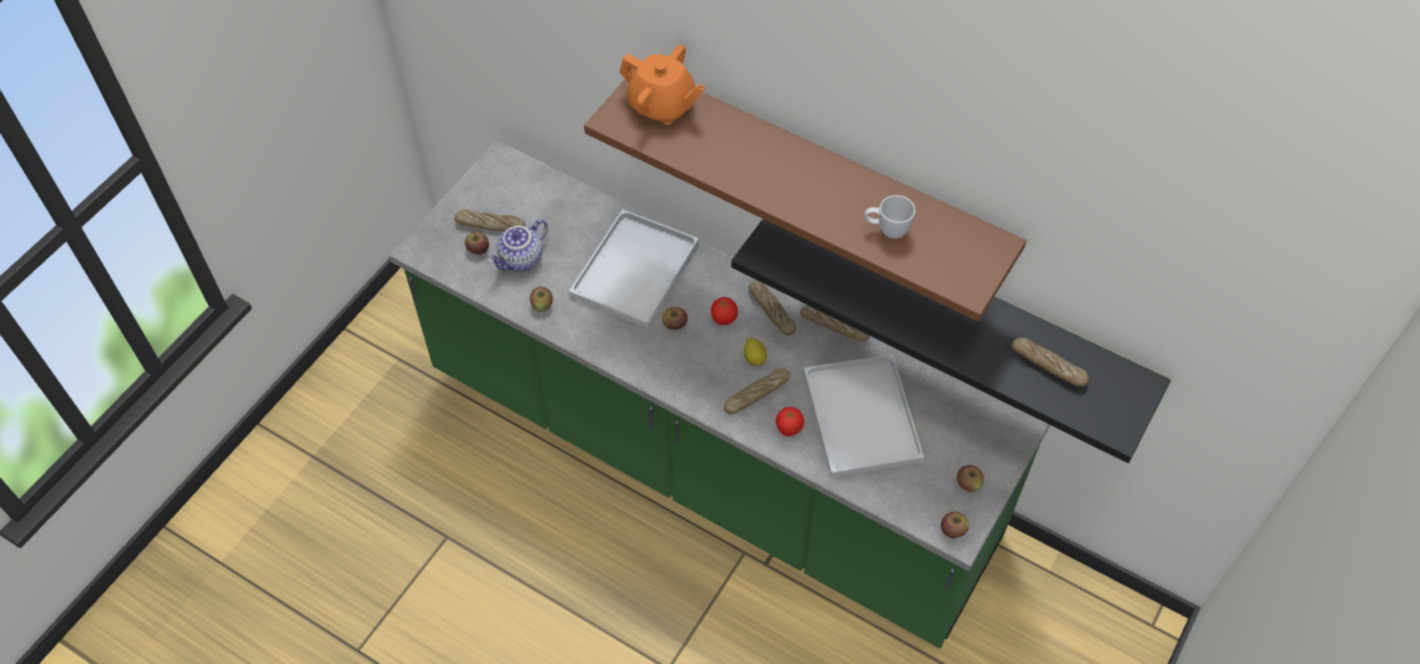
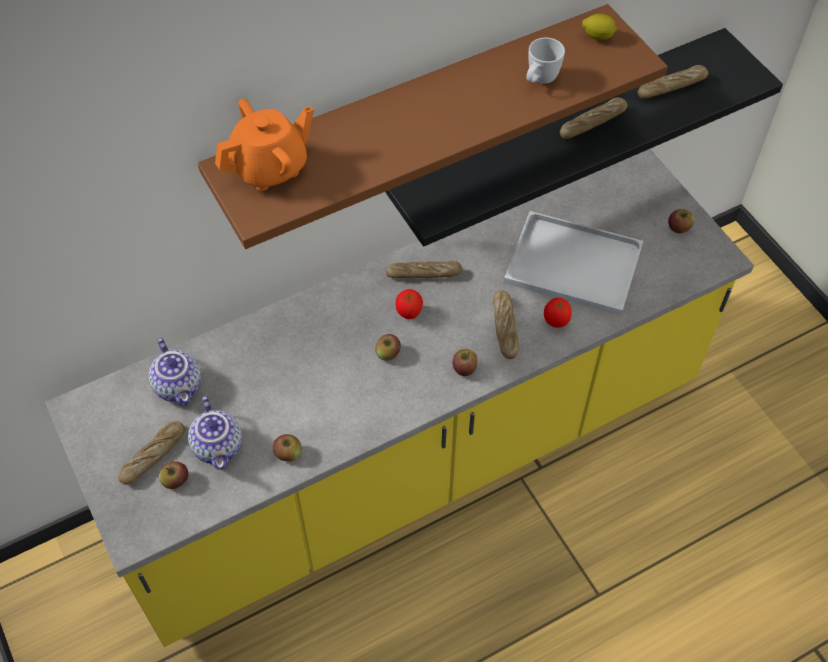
camera: 60 degrees left, 0 degrees up
green counter [389,140,1050,649] -> yellow counter [45,149,754,647]
white tray [569,209,699,328] -> none
lemon [744,337,767,366] -> lemon moved to [582,14,617,40]
bread [800,305,870,341] -> bread moved to [560,97,627,139]
apple [941,512,969,538] -> apple moved to [453,349,478,376]
none -> teapot [149,338,201,406]

